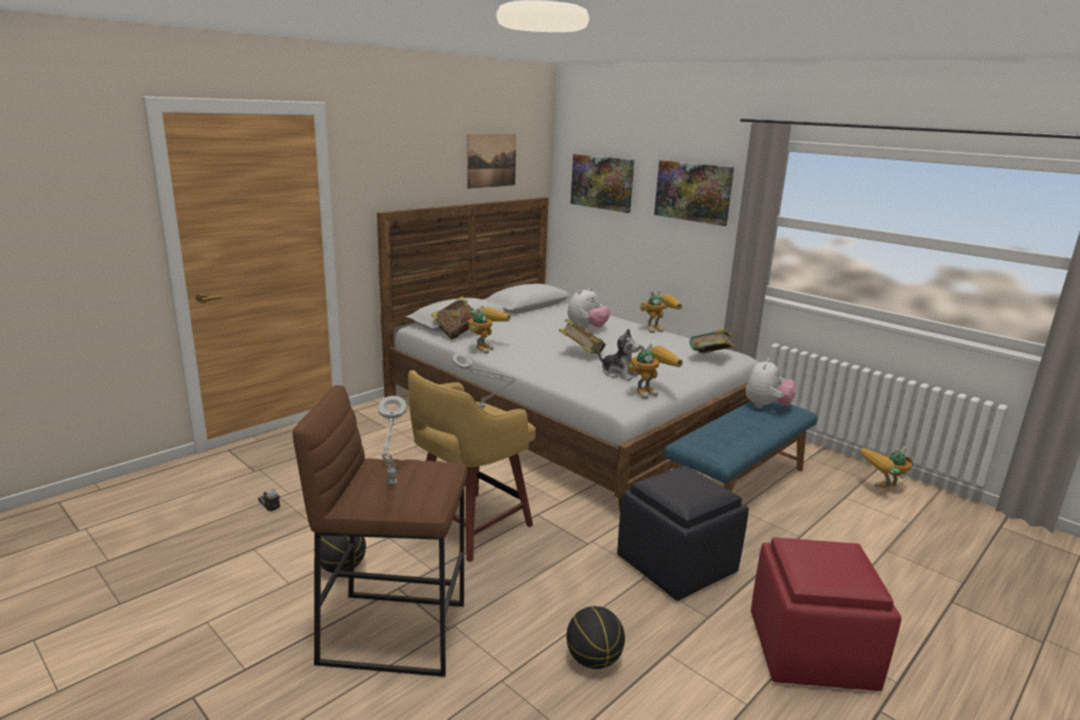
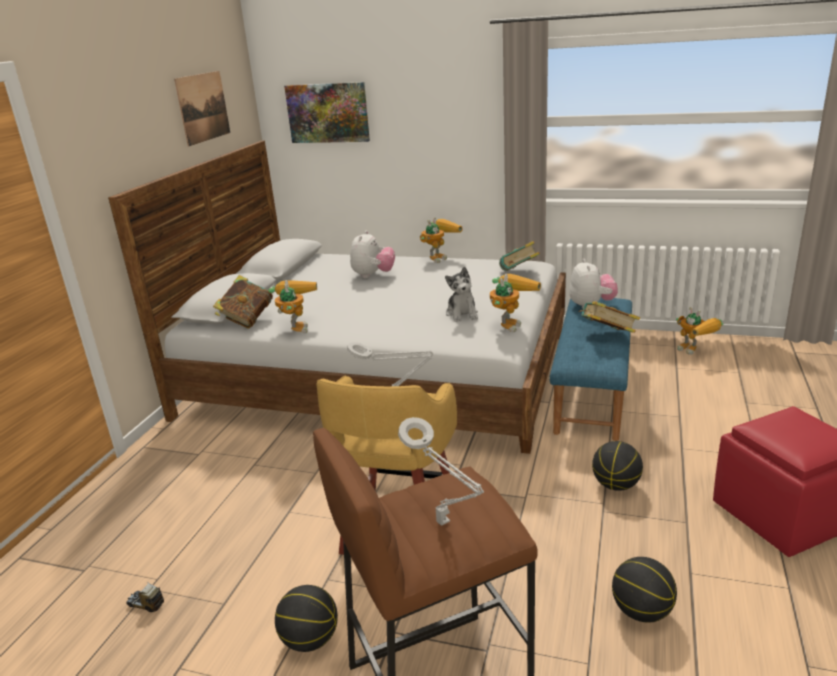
camera: 25 degrees left, 5 degrees up
book [558,319,606,354] -> book moved to [578,301,640,333]
plush toy [598,329,641,381] -> plush toy turned 75 degrees clockwise [445,267,478,322]
black ottoman [617,465,749,601] -> basketball [592,441,643,491]
picture [654,160,734,226] -> none
toy robot [860,446,913,488] -> toy robot turned 75 degrees counterclockwise [676,307,723,355]

